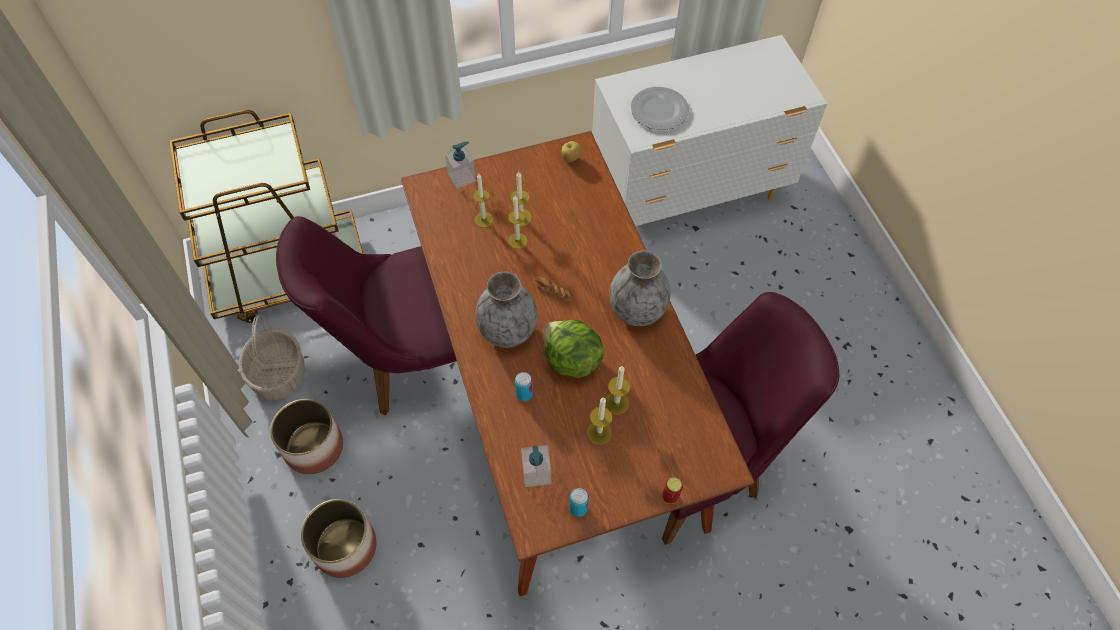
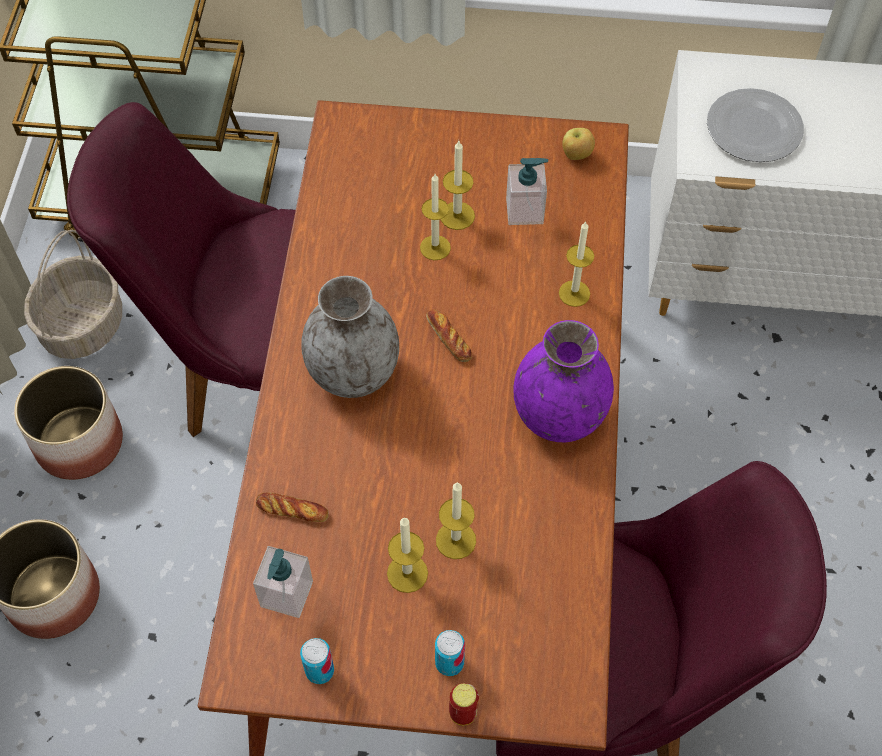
camera: 25 degrees right, 0 degrees up
soap dispenser [445,141,476,189] -> soap dispenser moved to [506,158,548,225]
candle [473,174,493,228] -> candle moved to [559,221,594,307]
can [515,372,533,402] -> can moved to [435,630,465,676]
lettuce [543,320,604,378] -> none
grey vase [609,250,671,326] -> purple vase [513,320,614,442]
none -> bread [256,492,328,522]

